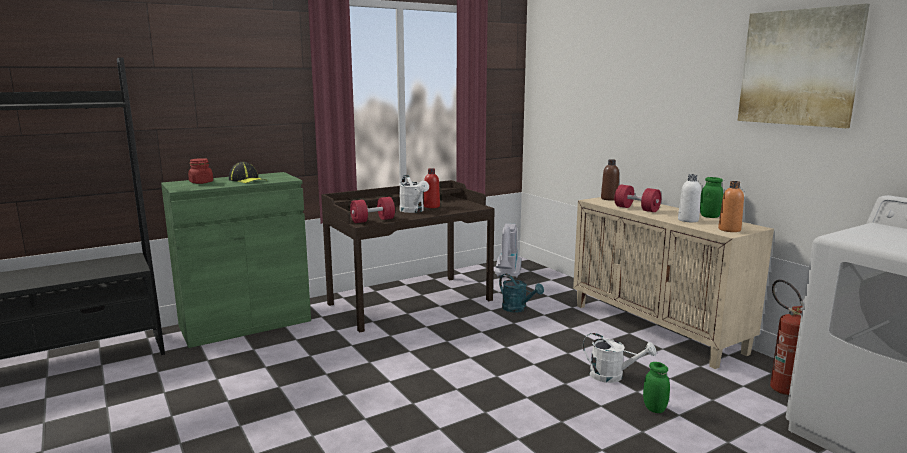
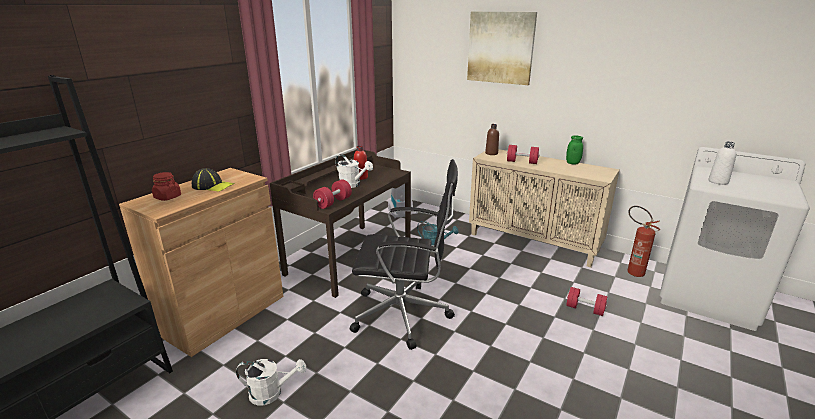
camera: 25 degrees left, 10 degrees up
green cabinet [161,172,311,348] -> brown cabinet [119,168,283,357]
white watering can [583,333,656,383] -> white watering can moved to [236,359,306,405]
green jar [643,362,670,413] -> red dumbbell [566,287,607,316]
white bottle [678,174,701,222] -> white bottle moved to [708,141,736,185]
orange bottle [718,181,744,232] -> none
picture [738,4,870,128] -> picture moved to [467,12,537,85]
none -> black office chair [350,159,458,350]

